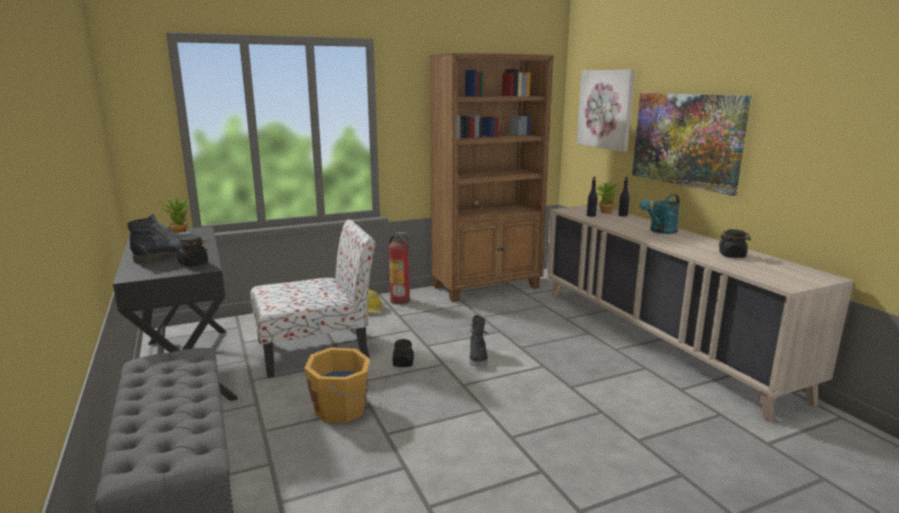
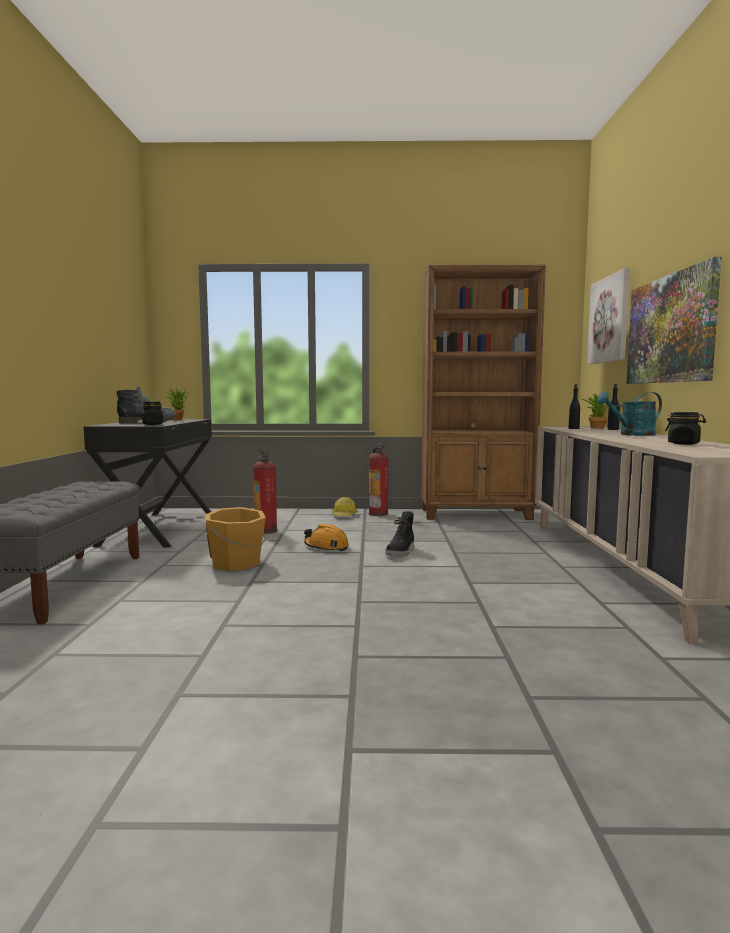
camera: 25 degrees right, 10 degrees down
chair [250,219,375,378] -> fire extinguisher [253,450,277,534]
black jar [393,339,414,367] -> orange hard hat [304,524,349,551]

